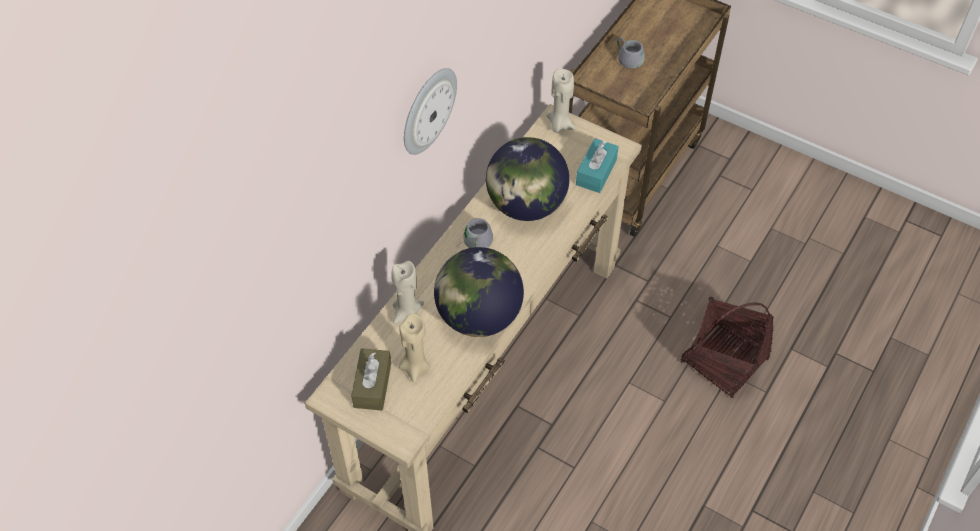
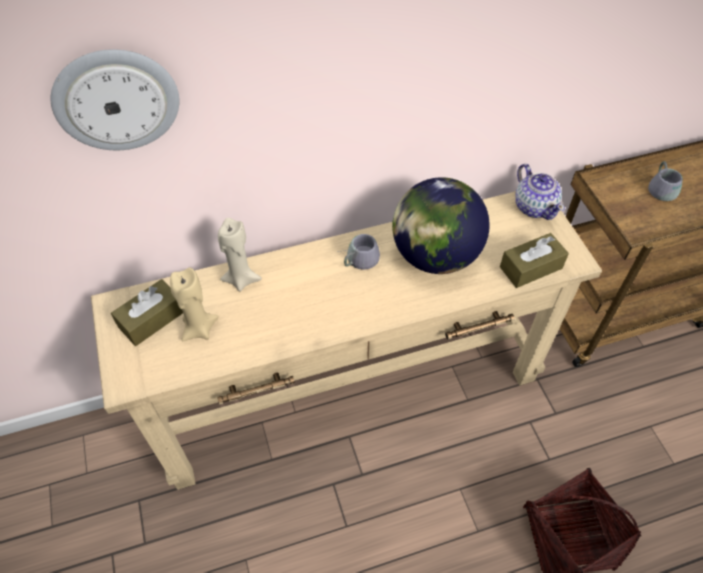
camera: 40 degrees right, 0 degrees up
wall clock [404,68,457,155] -> wall clock moved to [51,49,179,150]
globe [434,247,524,337] -> none
beige candle [546,69,575,133] -> teapot [515,164,565,220]
turquoise tissue box [576,139,619,193] -> brown tissue box [500,233,569,288]

